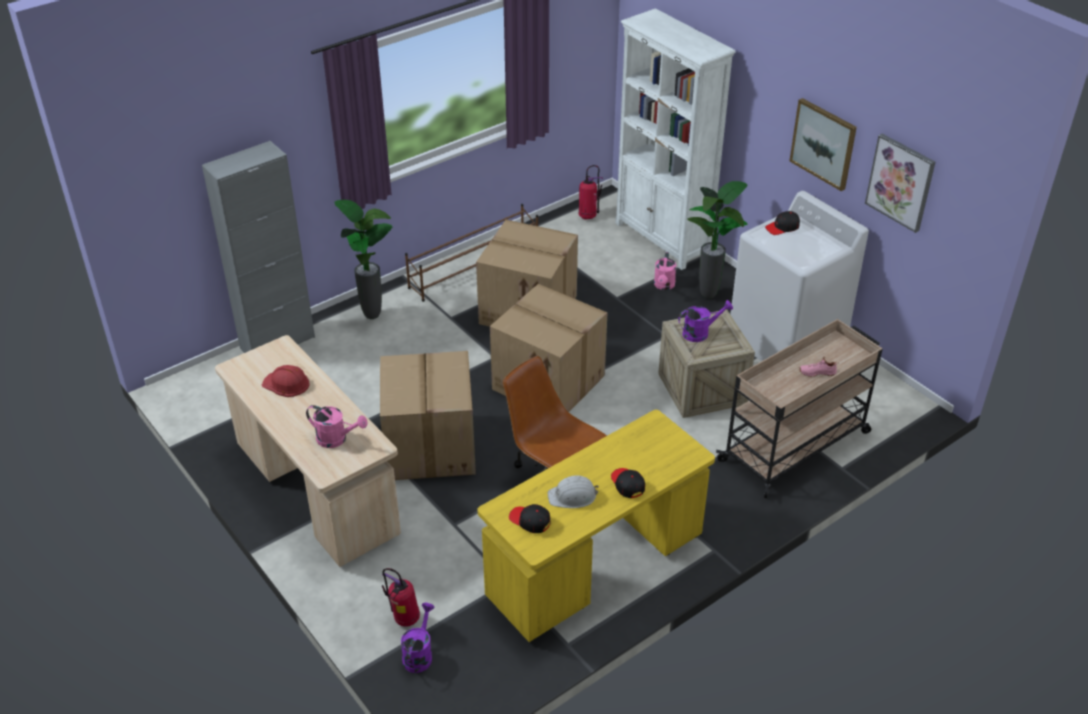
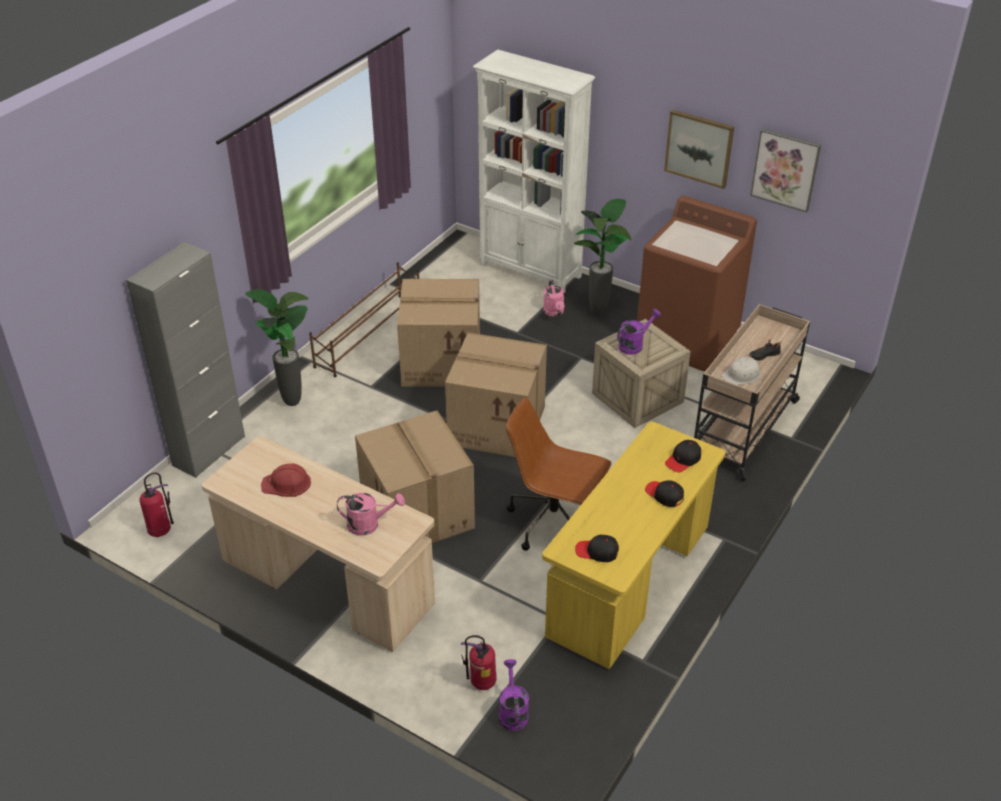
camera: 20 degrees left, 0 degrees up
white hard hat [547,475,599,508] -> white hard hat moved to [721,357,760,385]
fire extinguisher [579,165,603,220] -> fire extinguisher moved to [140,473,174,537]
white washing machine [730,191,869,361] -> brown washing machine [637,196,757,371]
black cap [765,211,800,235] -> black cap moved to [665,440,701,473]
pink shoe [799,356,839,377] -> black shoe [749,339,782,361]

